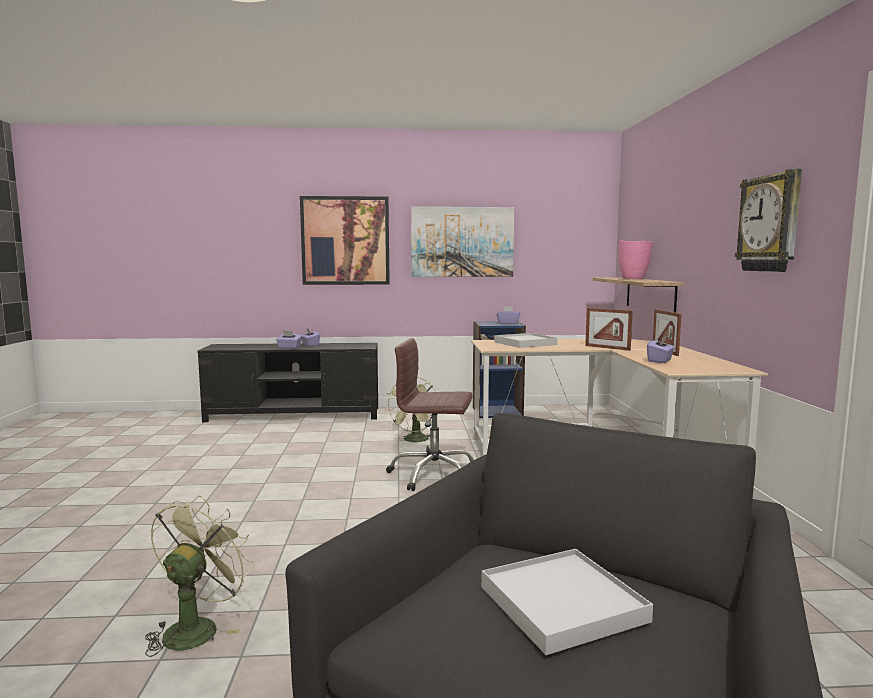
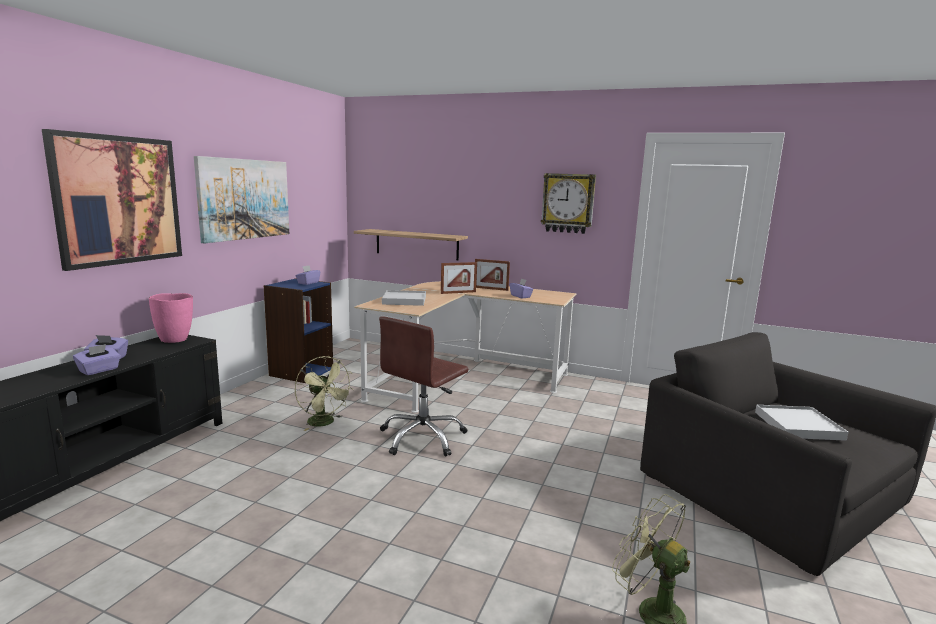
camera: 65 degrees left, 5 degrees up
pink vase [619,240,653,279] -> pink vase moved to [149,293,193,343]

